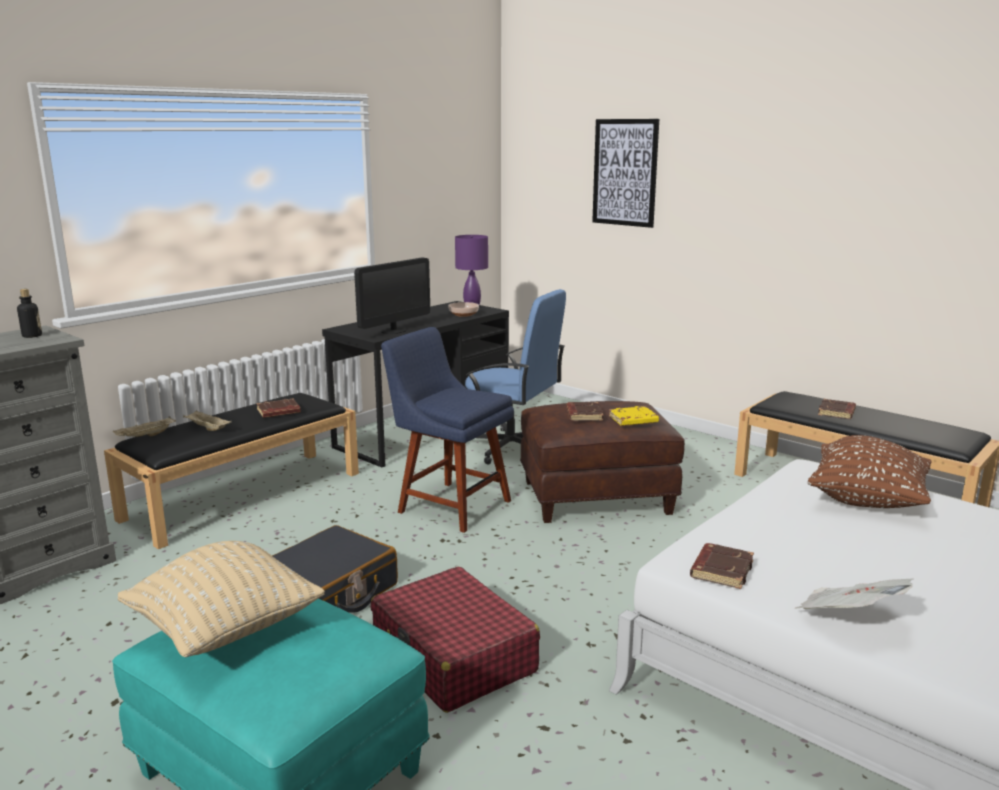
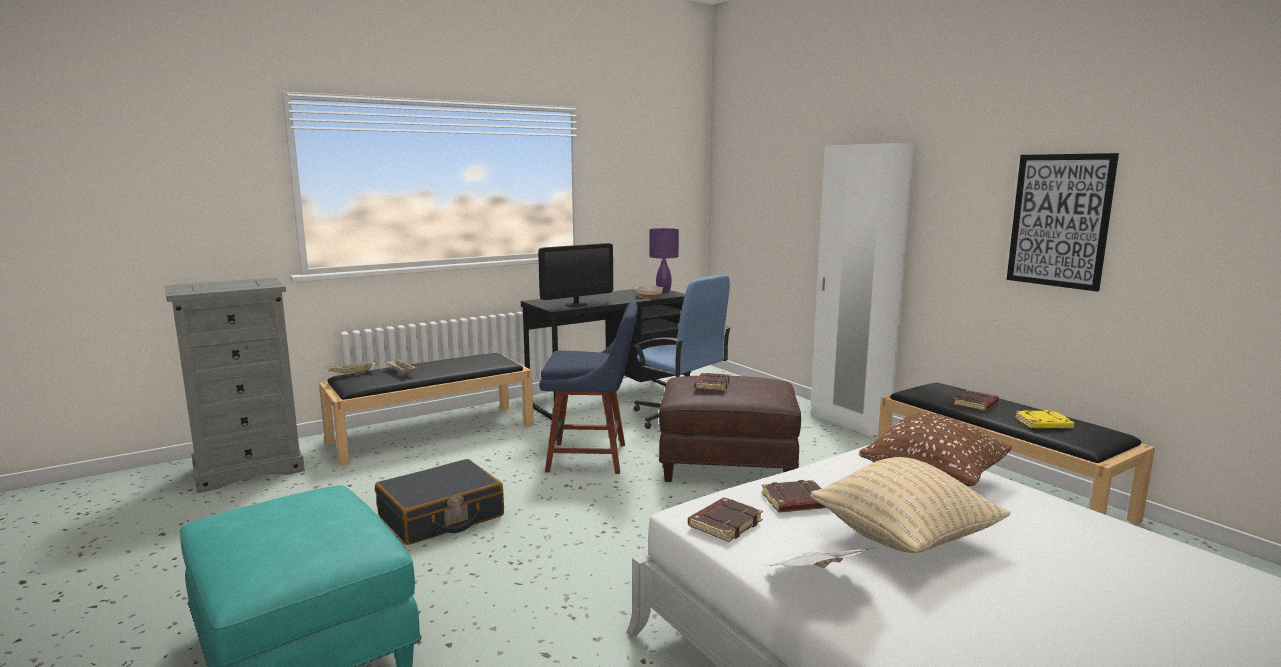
camera: 15 degrees right, 5 degrees down
bottle [17,289,42,338] -> none
beige pillow [118,541,325,657] -> beige pillow moved to [810,457,1010,553]
brown book [256,398,301,418] -> brown book moved to [762,480,826,512]
red suitcase [371,567,540,713] -> none
blue chair [381,327,514,533] -> blue chair turned 135 degrees clockwise [539,302,638,474]
picture [592,119,659,228] -> picture moved to [1007,153,1119,292]
yellow book [609,406,659,426] -> yellow book moved to [1015,410,1074,428]
none -> white wardrobe [811,143,914,437]

